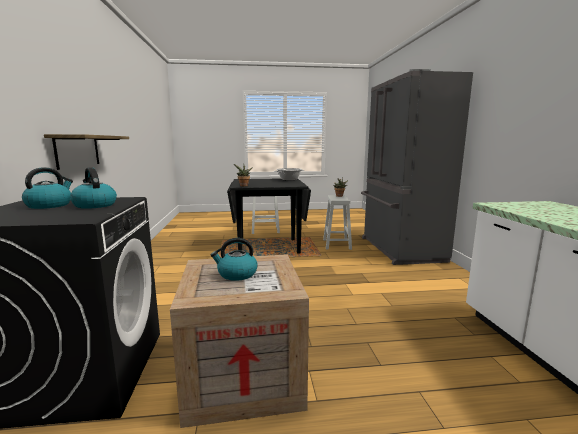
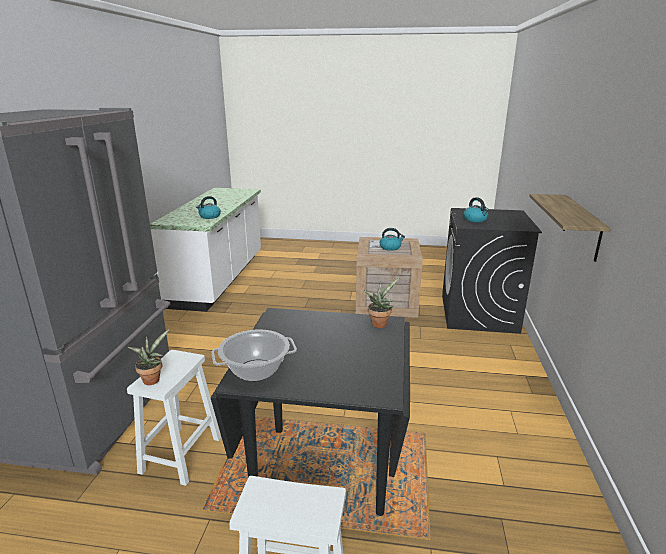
camera: 165 degrees left, 10 degrees up
kettle [22,167,73,209] -> kettle moved to [196,196,221,219]

